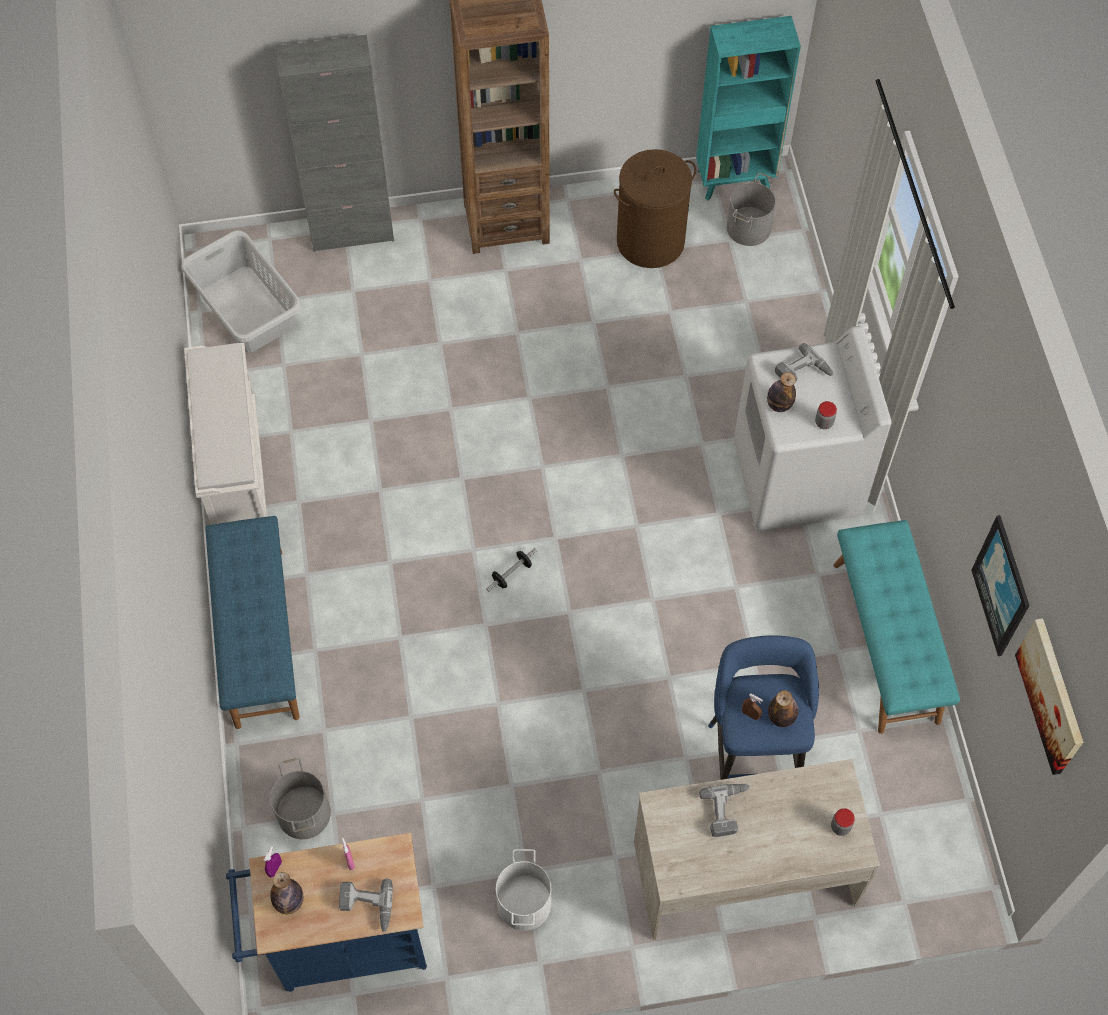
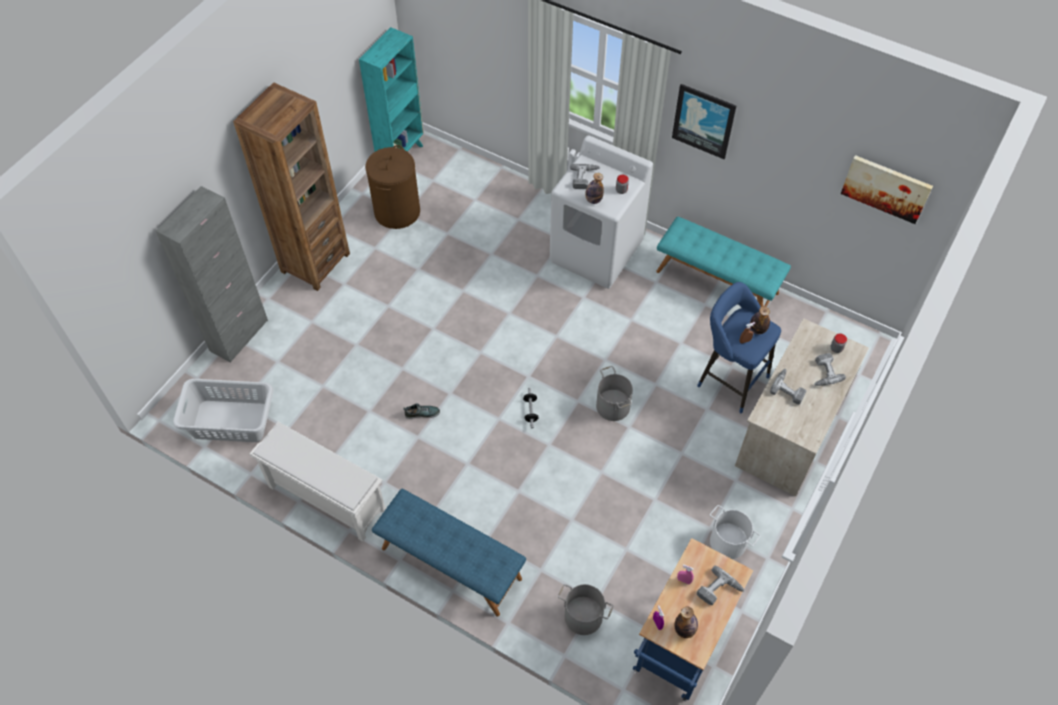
camera: 50 degrees left, 5 degrees down
grey bucket [727,173,776,246] -> grey bucket moved to [596,366,633,421]
picture [971,515,1030,656] -> picture moved to [672,84,736,159]
none -> shoe [403,403,440,419]
none -> power drill [814,353,846,386]

